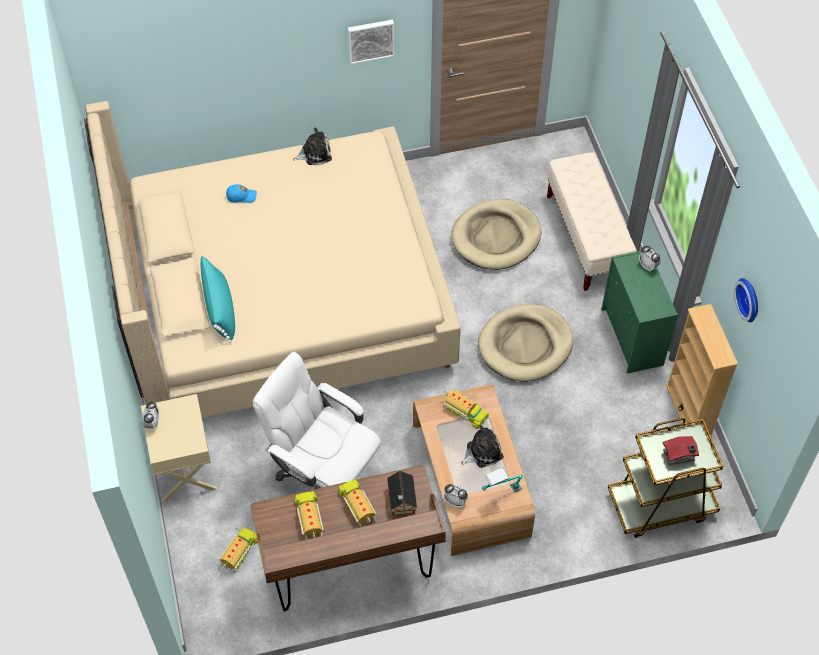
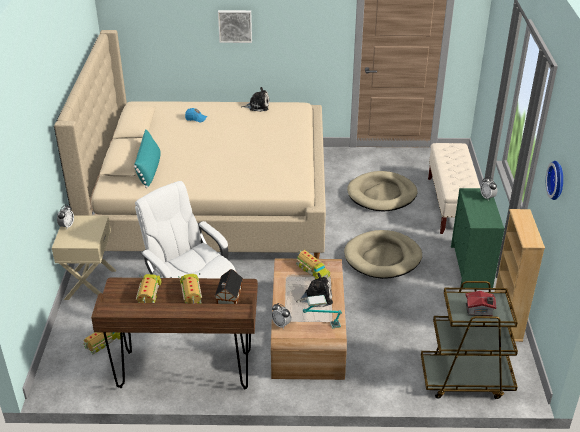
camera: 15 degrees right, 20 degrees down
picture [348,20,394,64] -> picture moved to [218,10,252,43]

